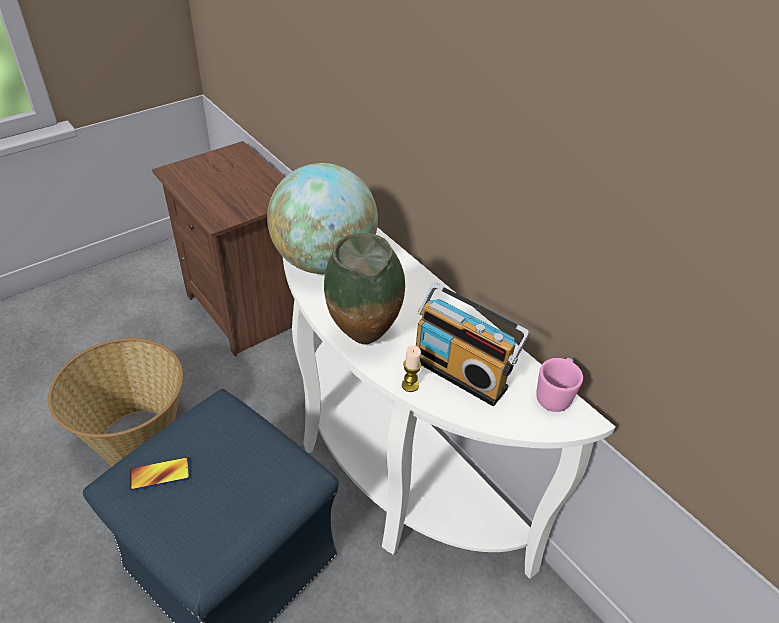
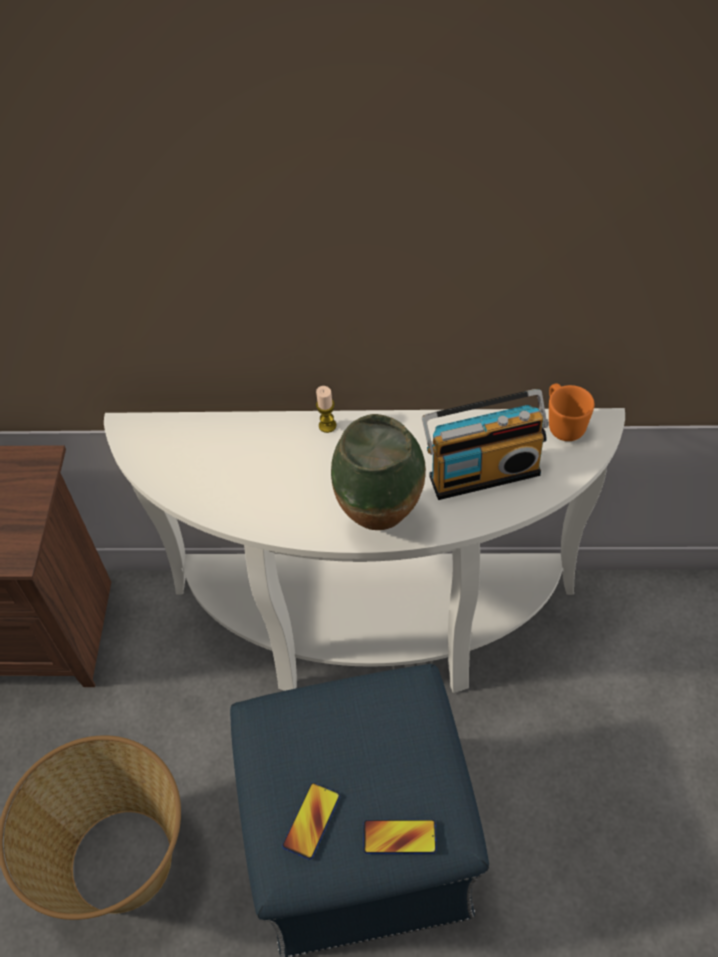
camera: 45 degrees left, 10 degrees up
globe [267,163,378,274] -> none
candle [402,346,421,392] -> candle moved to [316,386,336,433]
pink mug [536,358,583,412] -> orange mug [549,383,595,441]
none -> phone [363,820,436,854]

